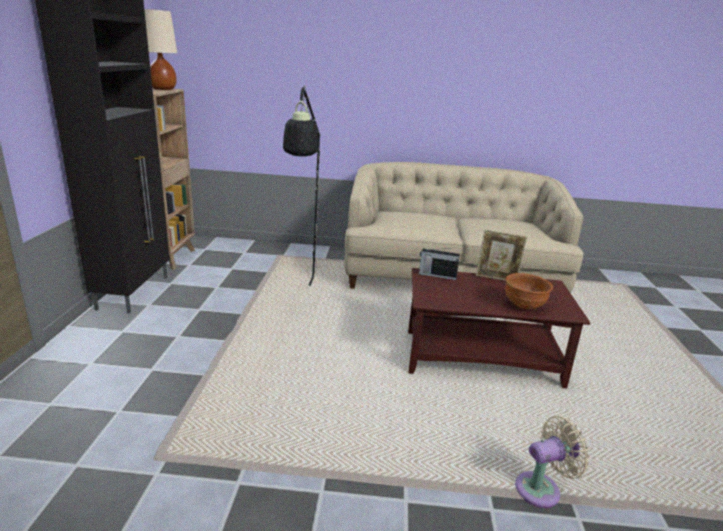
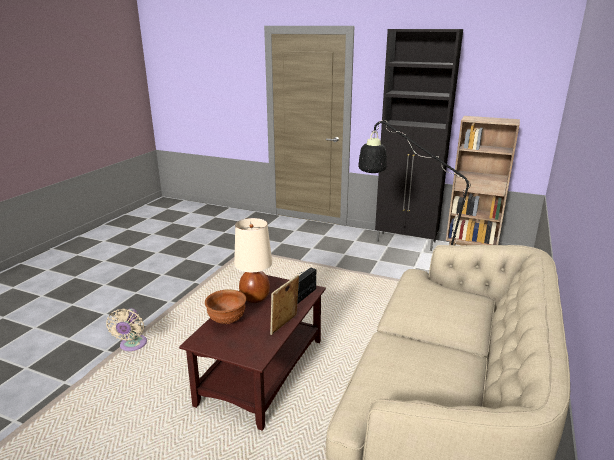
camera: 110 degrees right, 0 degrees up
beige table lamp [144,9,177,90] -> beige table lamp moved to [234,218,272,303]

